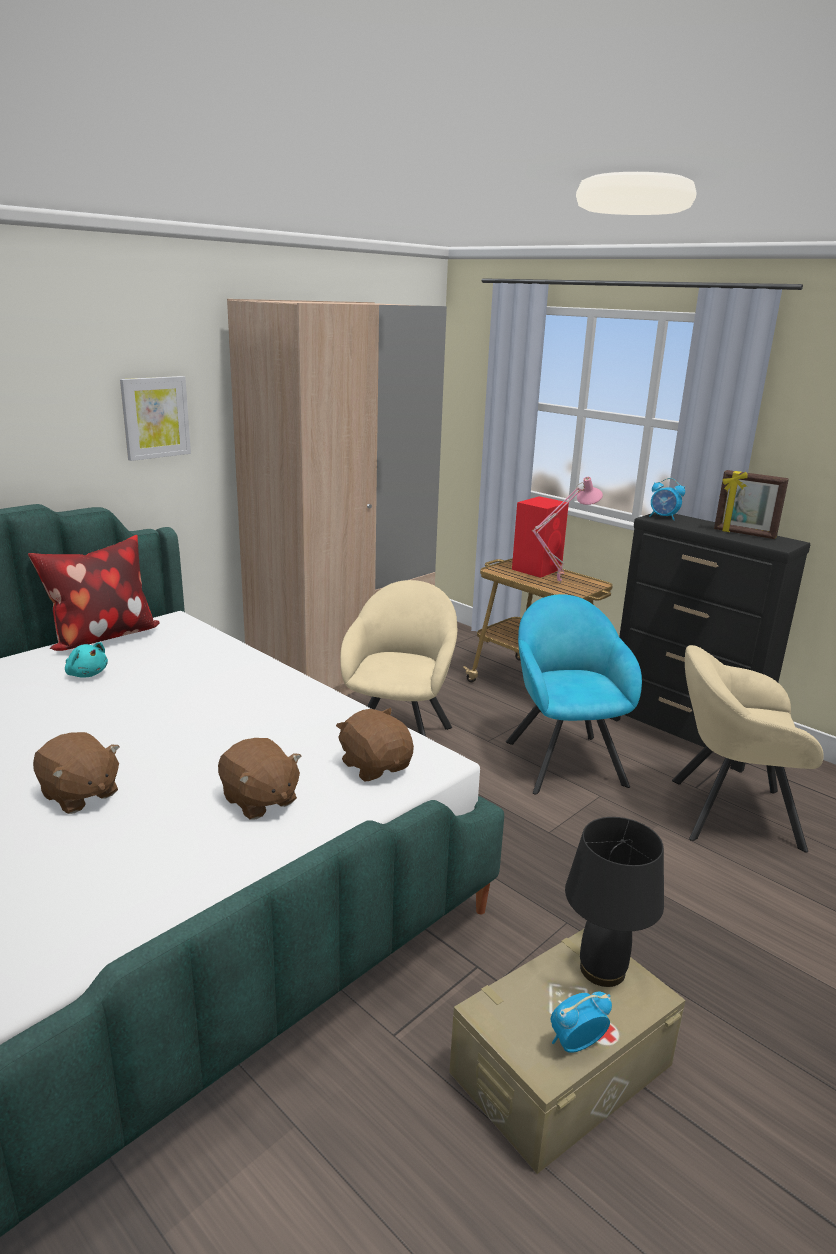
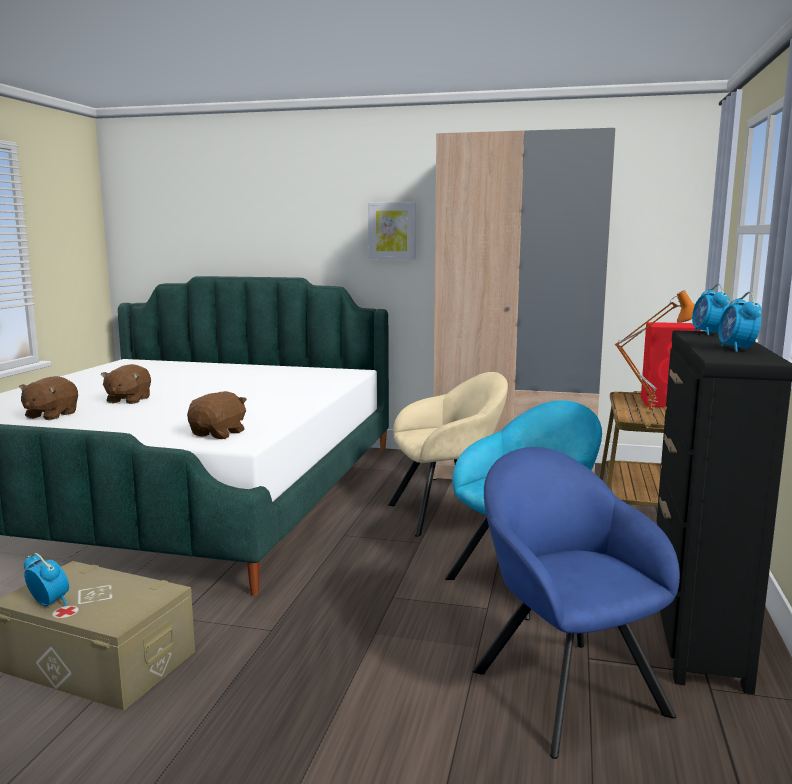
camera: 60 degrees right, 10 degrees down
pillow [28,535,160,651] -> none
turquoise plush toy [65,642,108,678] -> none
brown plush toy [218,738,301,820] -> brown plush toy moved to [19,376,78,420]
pink table lamp [532,477,603,584] -> orange table lamp [615,290,695,414]
black table lamp [565,817,664,987] -> none
beige armchair [672,645,824,853] -> blue armchair [473,447,680,759]
picture frame [714,470,789,539] -> alarm clock [718,292,762,352]

